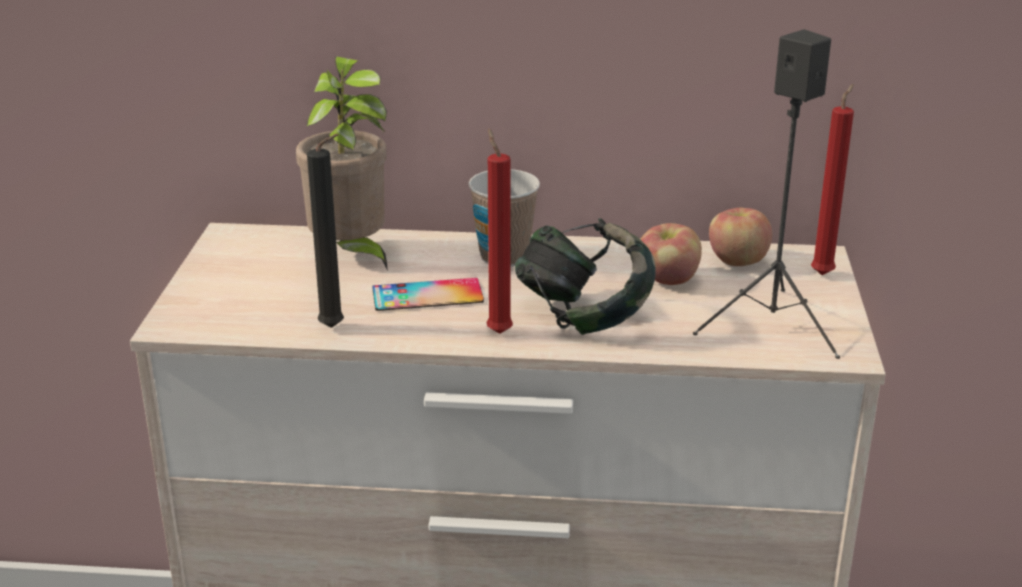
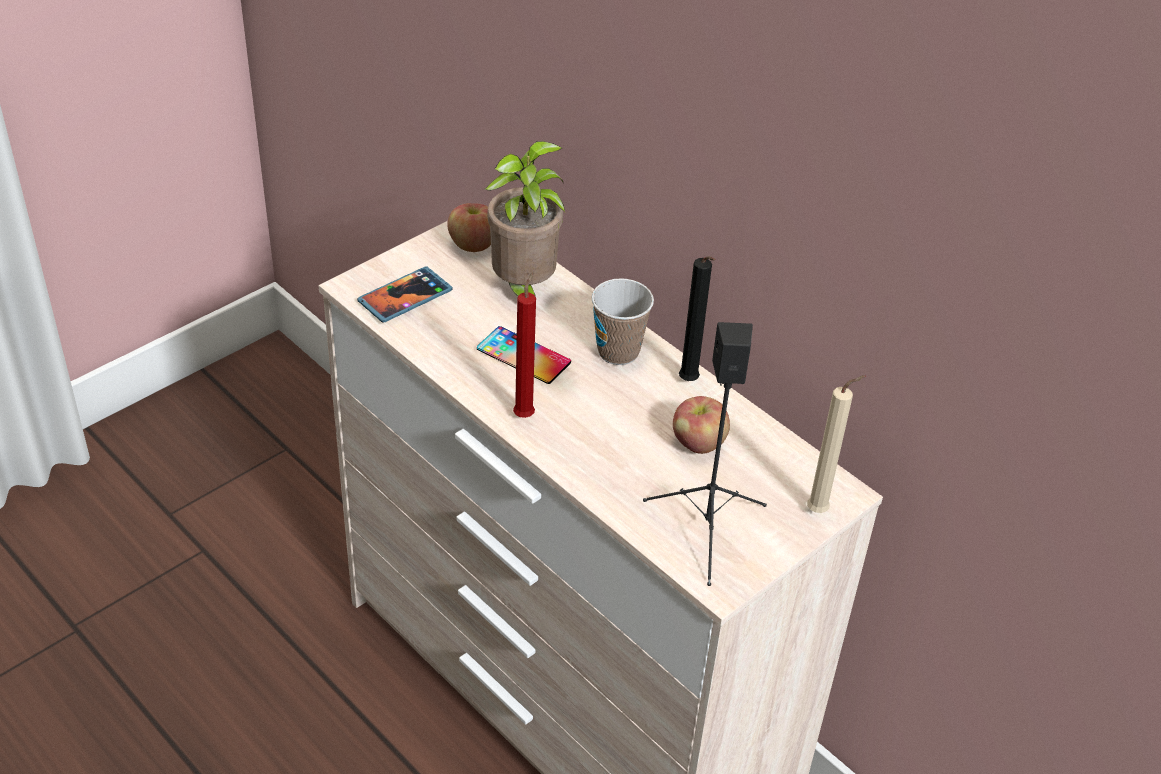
camera: 40 degrees right, 15 degrees up
black candle [307,134,344,328] -> black candle moved to [679,256,715,381]
headphones [515,218,656,335] -> none
apple [709,208,772,266] -> apple moved to [447,203,491,252]
red candle [811,84,854,275] -> beige candle [807,375,865,513]
none -> phone [357,266,452,323]

